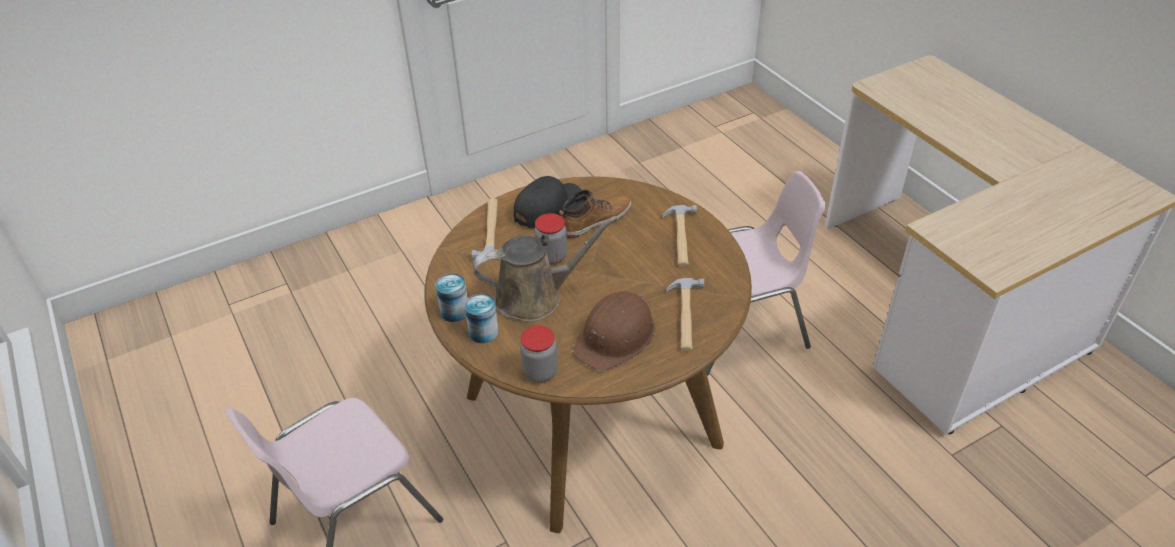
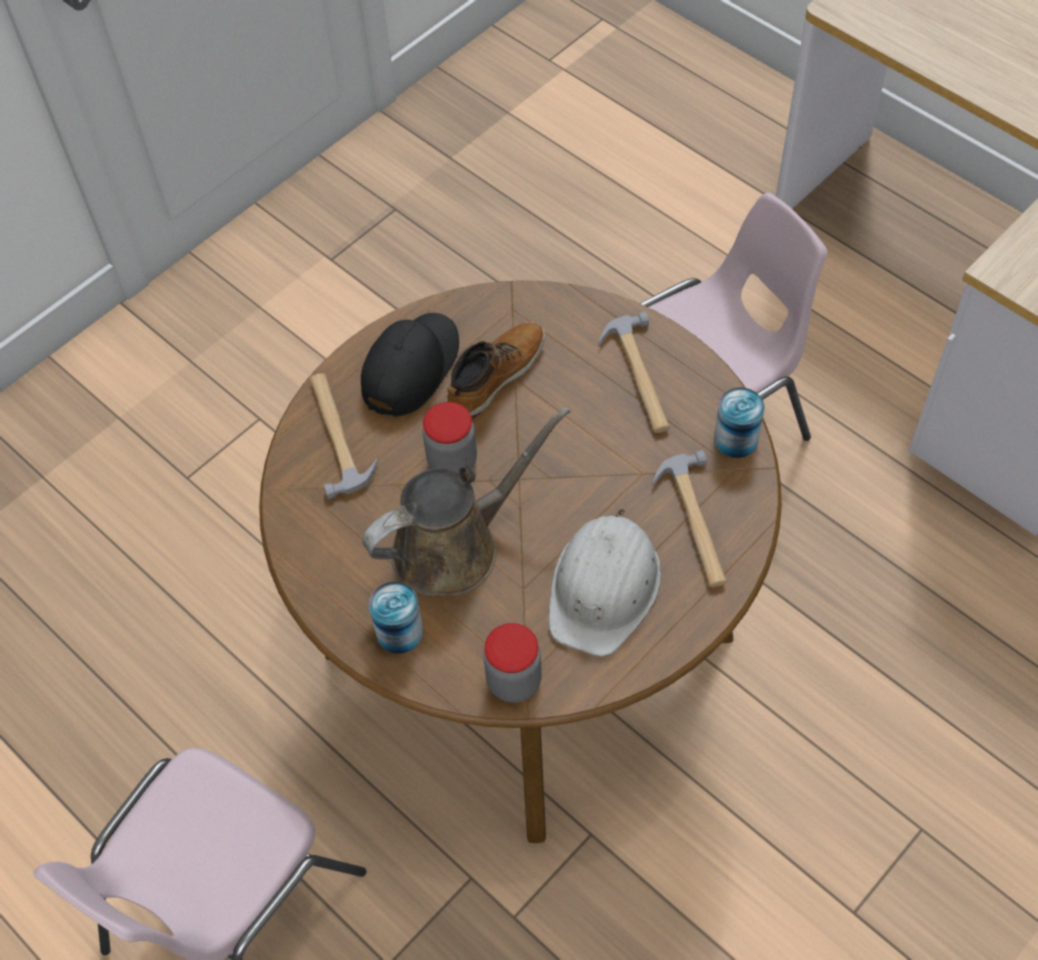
camera: 15 degrees left, 15 degrees up
can [436,274,468,322] -> can moved to [714,387,764,458]
brown hard hat [572,291,655,371] -> white hard hat [549,509,661,656]

